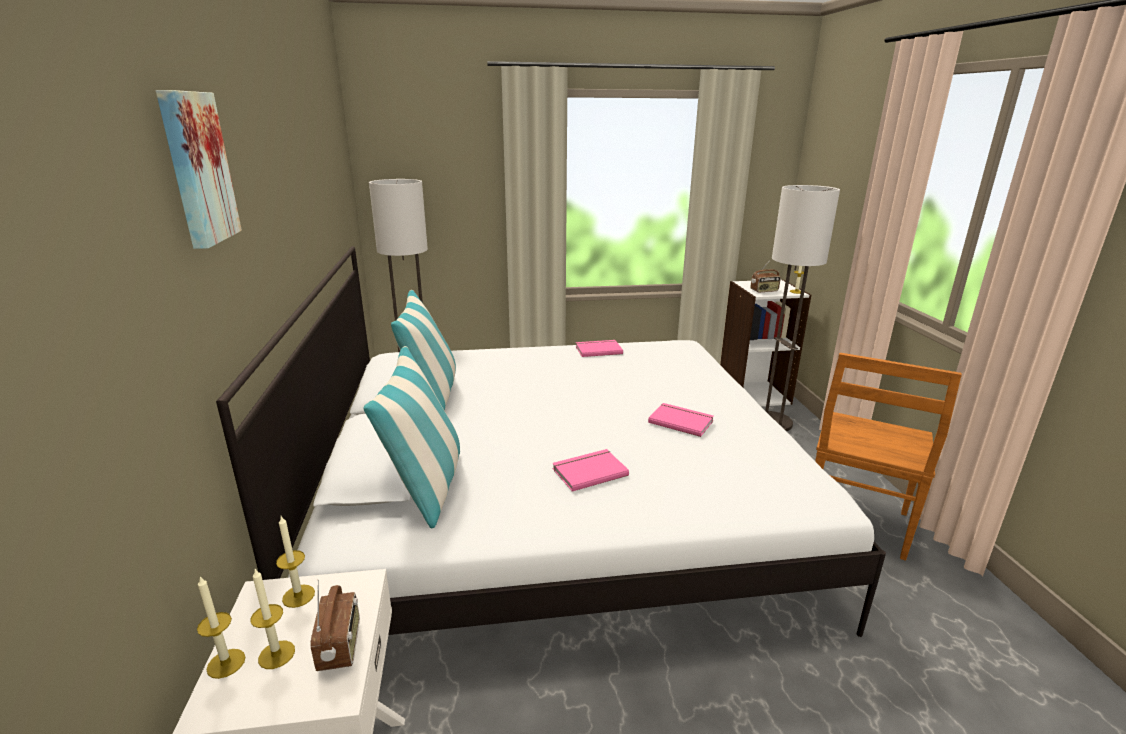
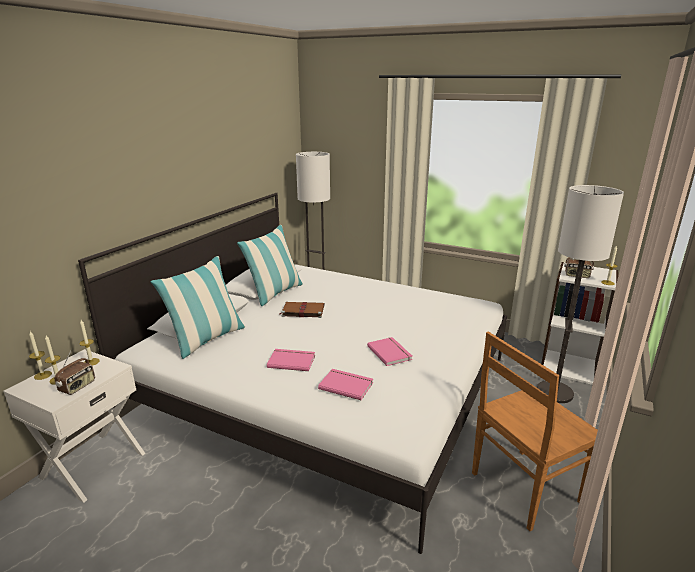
camera: 35 degrees right, 0 degrees up
picture [156,90,242,249] -> none
pink book [576,340,623,357] -> pink book moved to [318,369,373,400]
none -> brown book [280,302,324,318]

